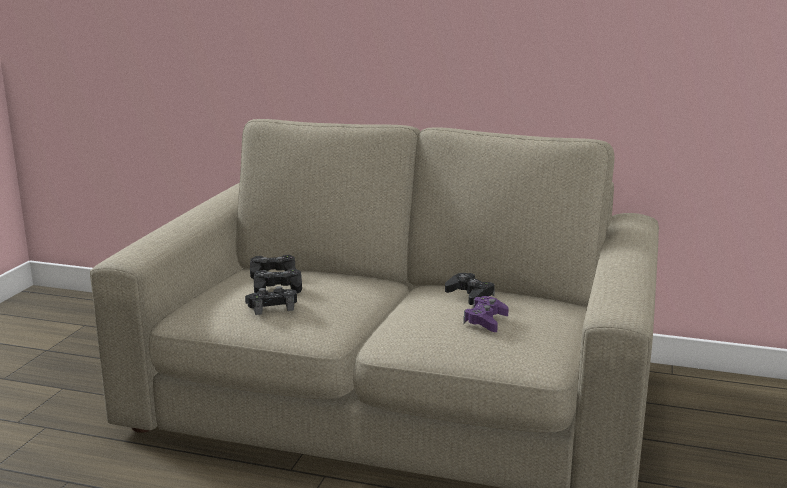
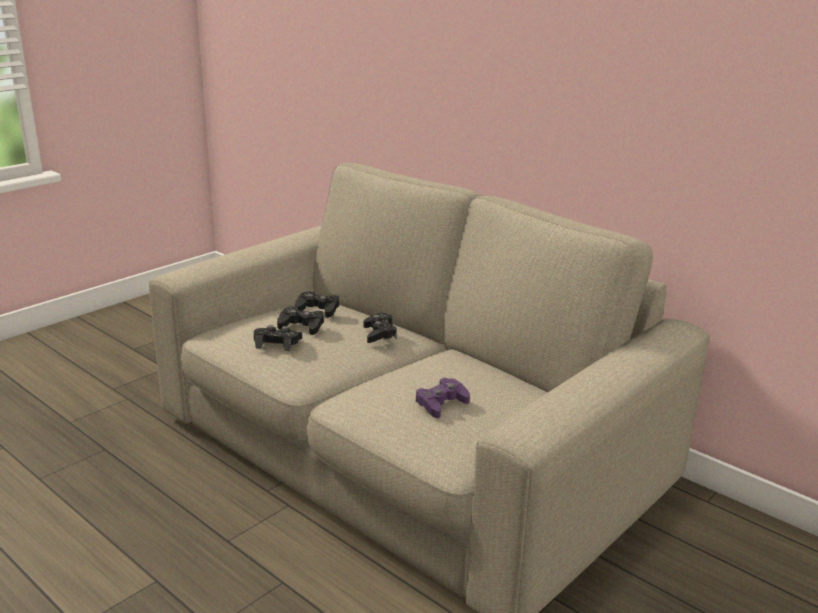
camera: 25 degrees right, 5 degrees up
black game controller [445,273,495,305] -> black game controller moved to [363,313,397,343]

